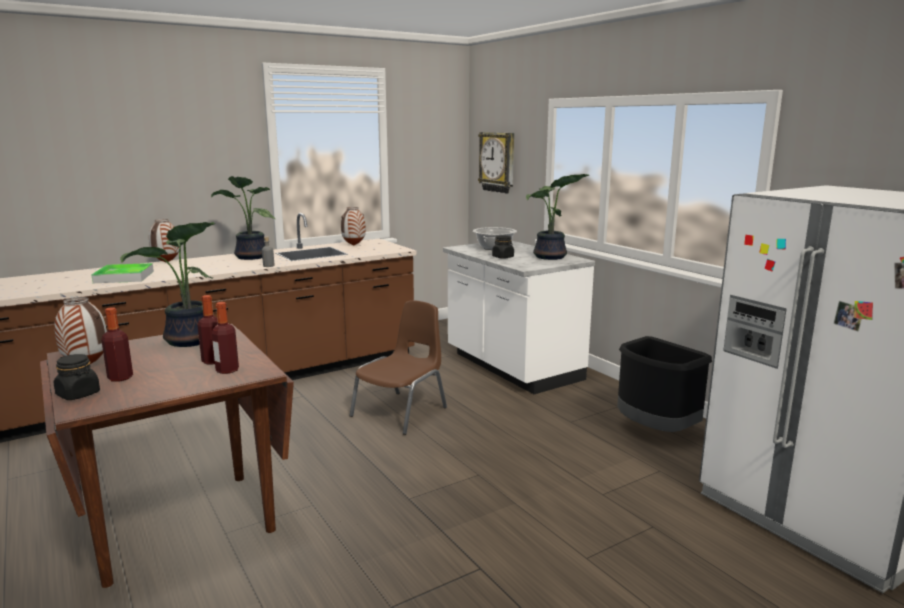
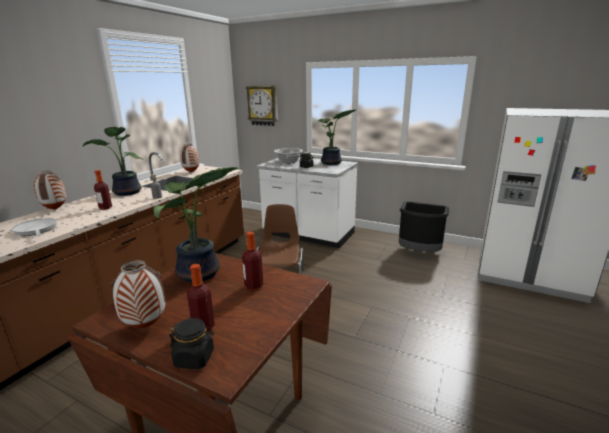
camera: 30 degrees left, 5 degrees up
tray [91,263,154,283] -> frying pan [12,218,57,236]
bottle [212,302,239,374] -> bottle moved to [94,170,112,210]

